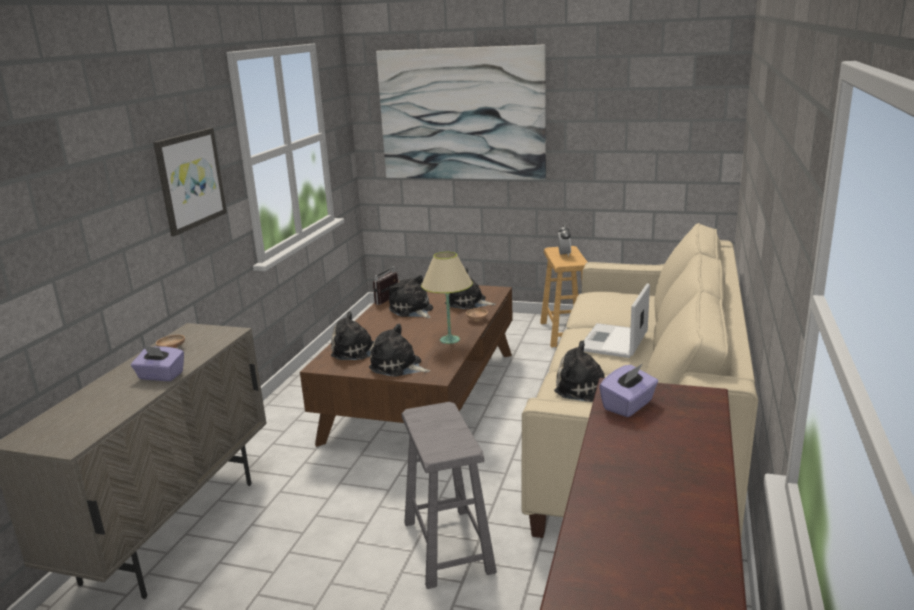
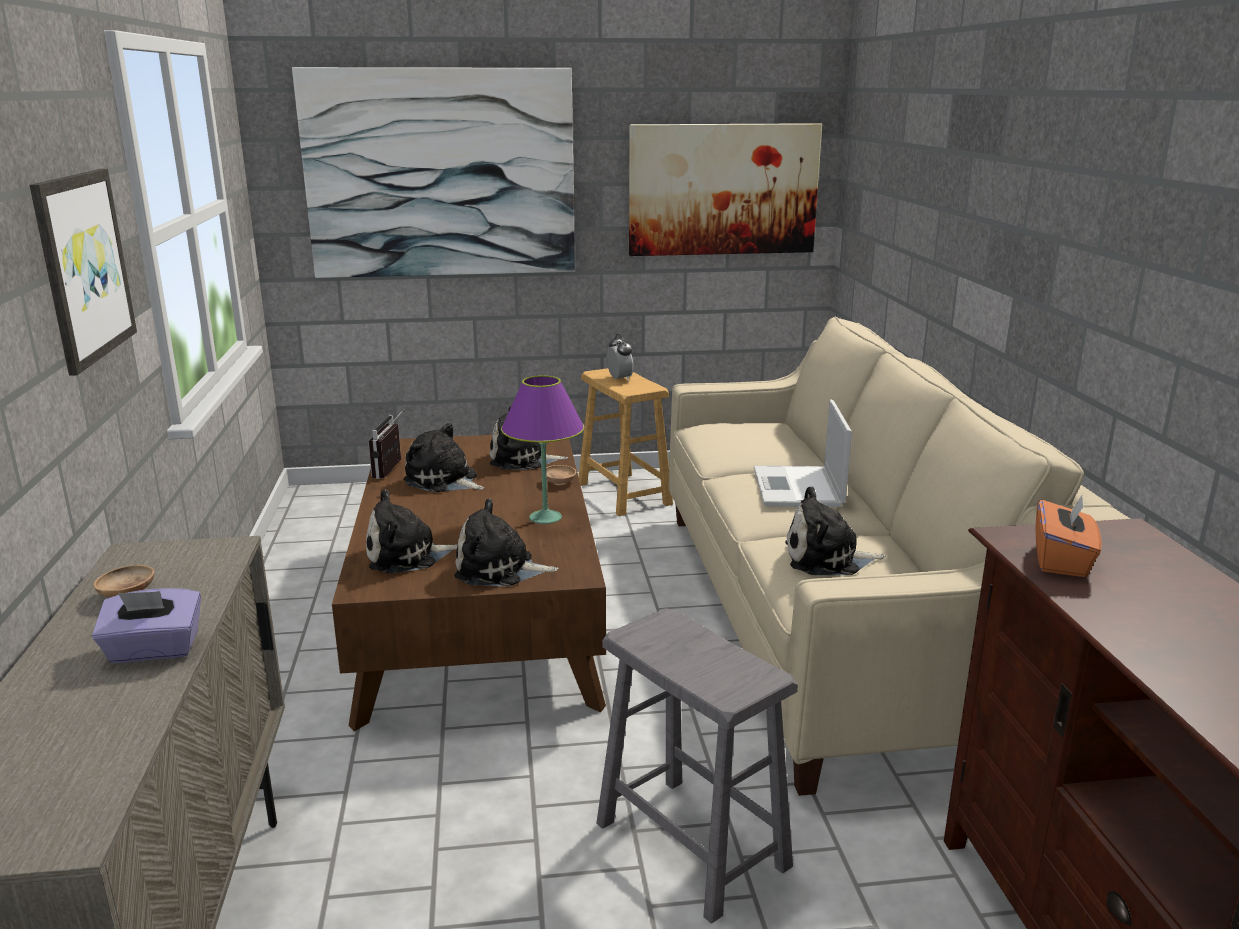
camera: 25 degrees left, 0 degrees up
beige table lamp [421,252,473,344] -> purple table lamp [501,376,584,524]
purple tissue box [599,364,658,417] -> orange tissue box [1035,494,1102,577]
none -> picture [629,123,822,256]

